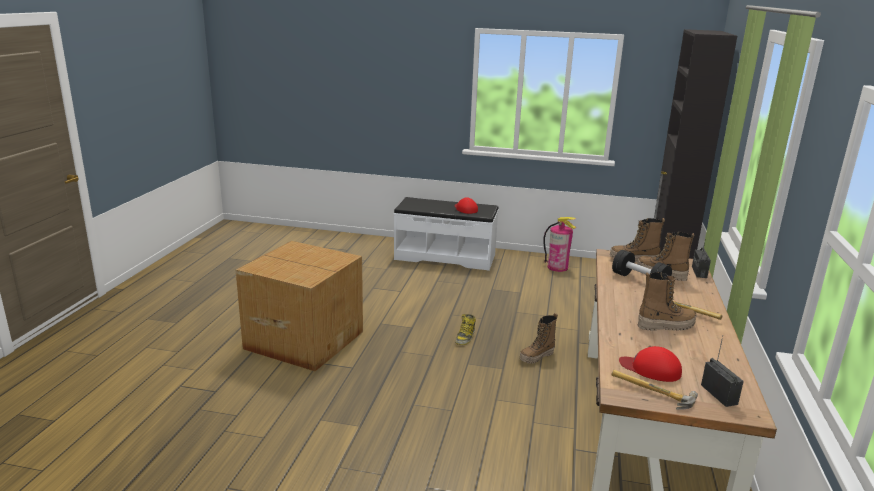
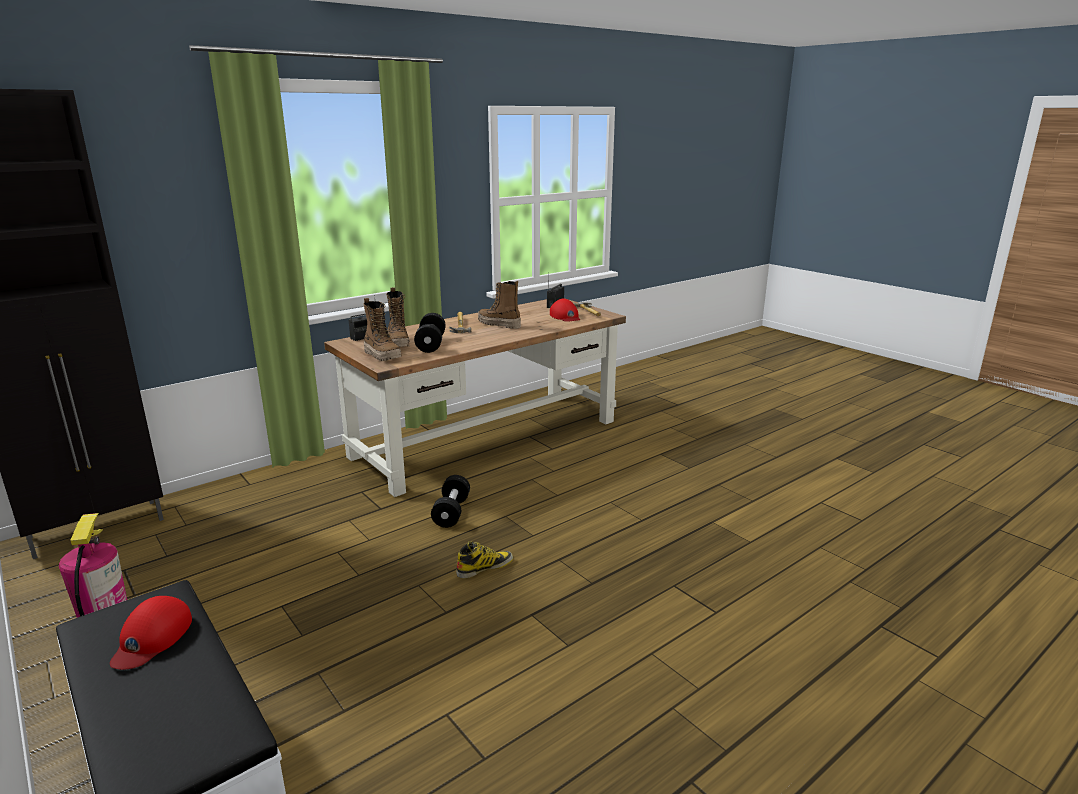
camera: 140 degrees left, 0 degrees up
cardboard box [236,241,363,371] -> none
boot [520,313,558,364] -> black dumbbell [431,475,470,528]

